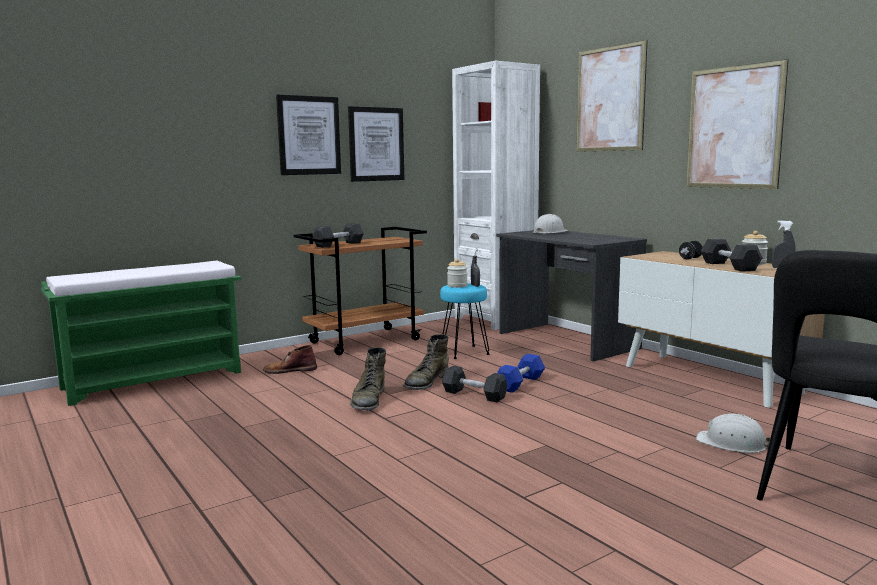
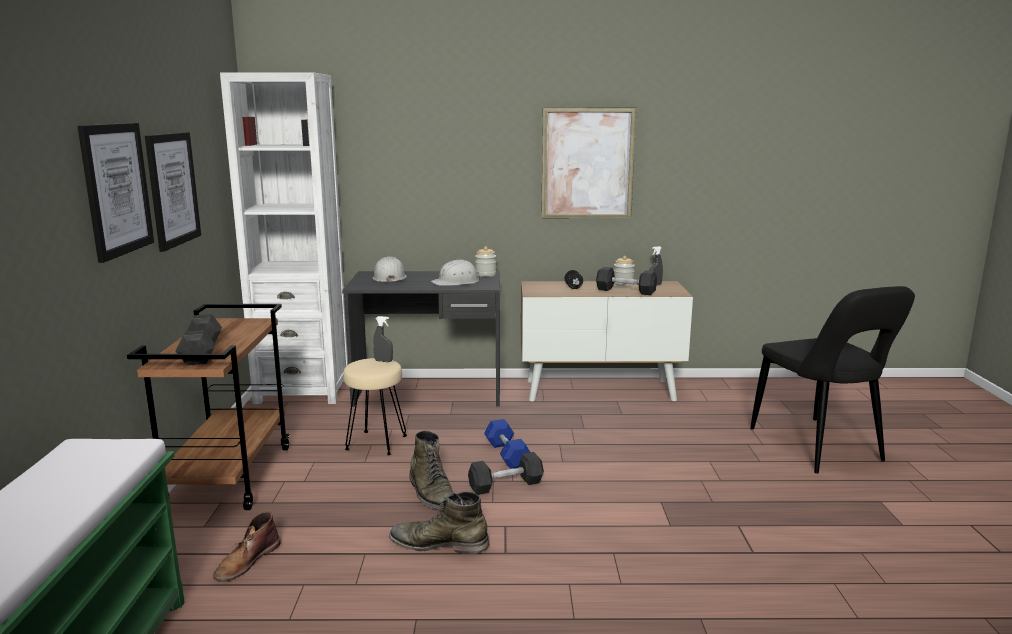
camera: 55 degrees left, 5 degrees up
green boot [350,347,386,411] -> green boot turned 150 degrees clockwise [389,492,490,554]
turquoise stool [440,283,490,359] -> beige stool [343,358,407,455]
jar [447,259,468,288] -> jar moved to [475,247,496,277]
picture [576,40,647,152] -> none
white hard hat [696,414,770,453] -> white hard hat moved to [431,259,480,286]

